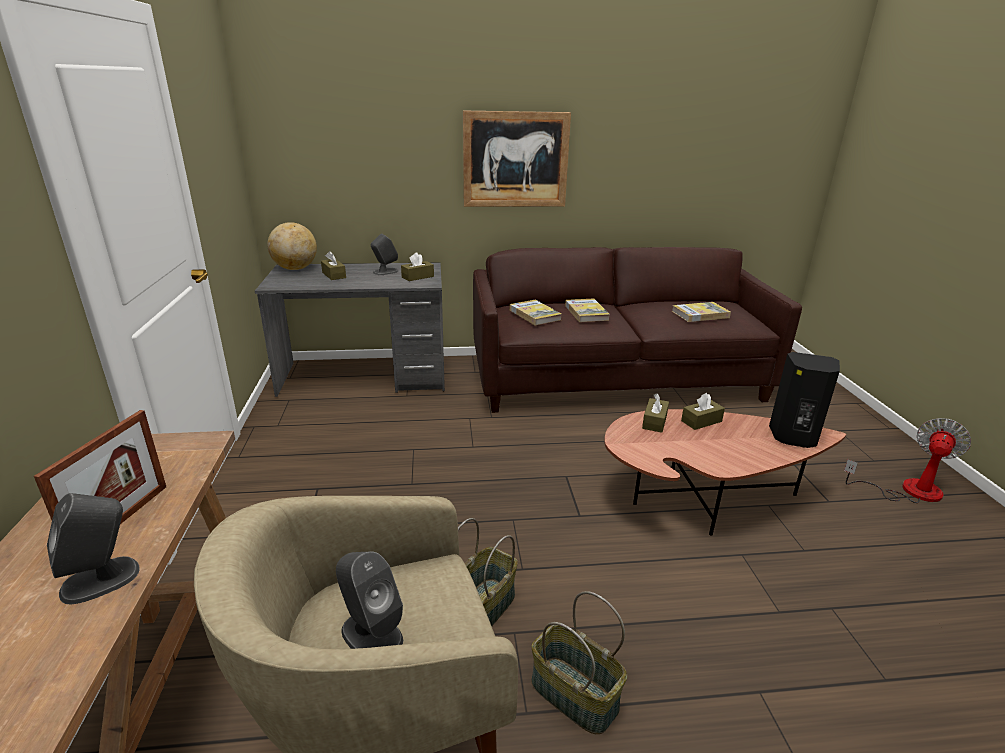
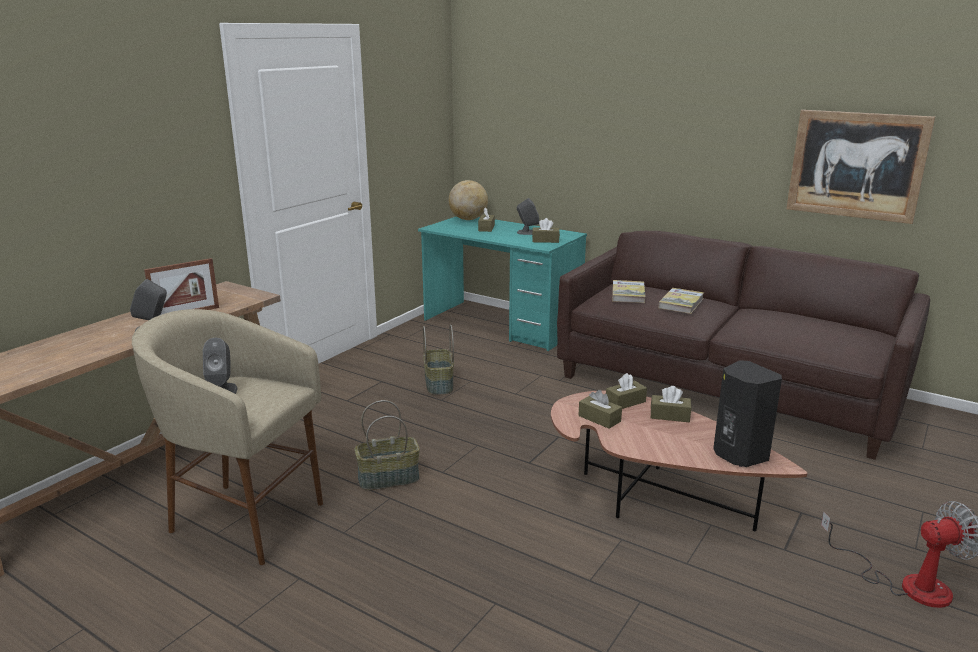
camera: 40 degrees right, 5 degrees down
grey desk [255,263,445,397] -> turquoise desk [418,216,587,351]
picture [463,111,571,207] -> picture moved to [786,110,935,224]
basket [531,591,627,734] -> basket moved to [423,324,454,395]
book [672,302,731,322] -> none
none -> brown tissue box [578,390,622,429]

